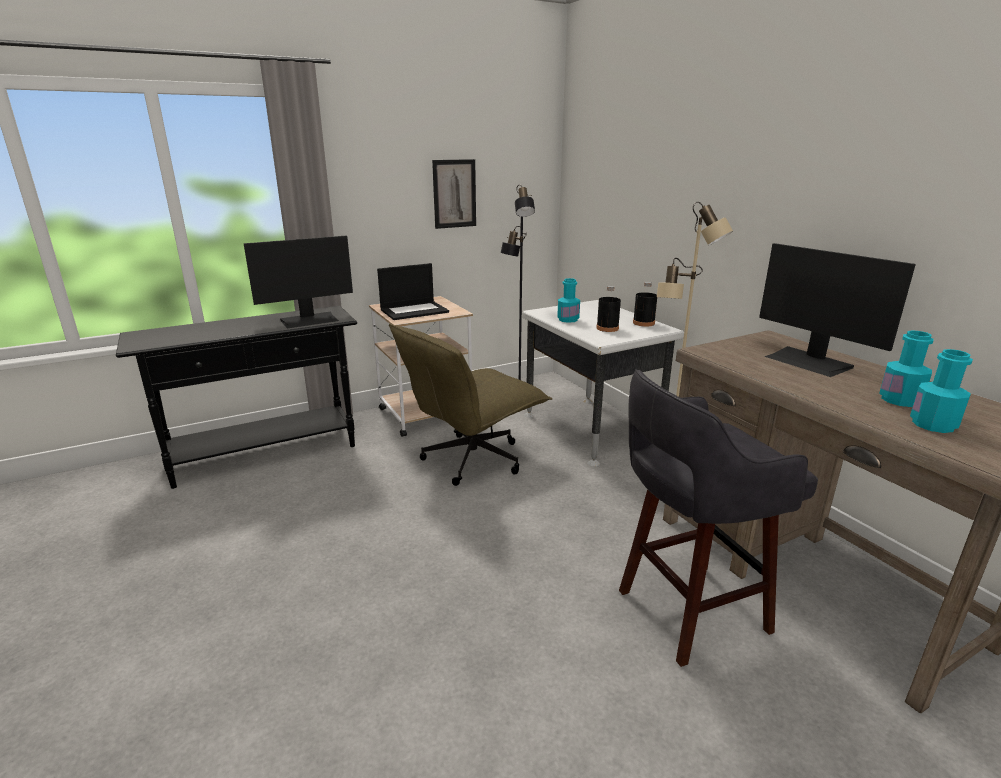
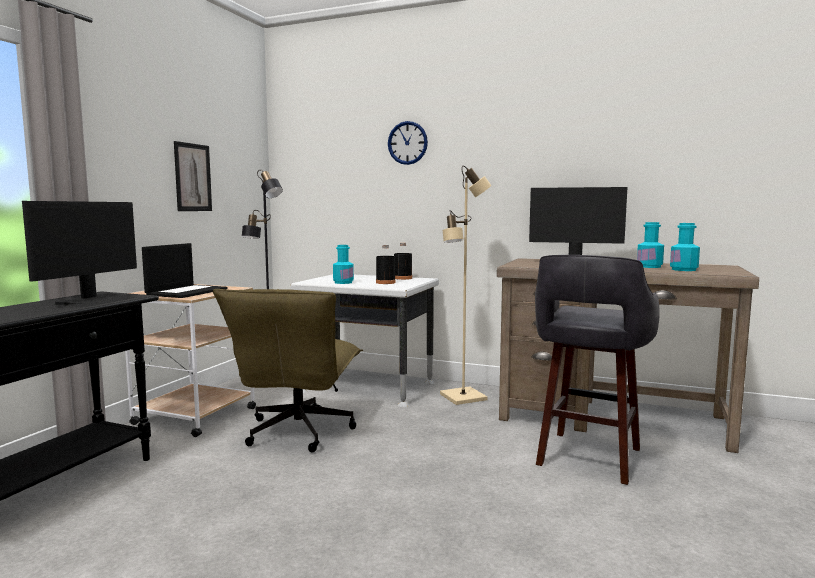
camera: 40 degrees left, 15 degrees down
none -> wall clock [388,121,428,165]

